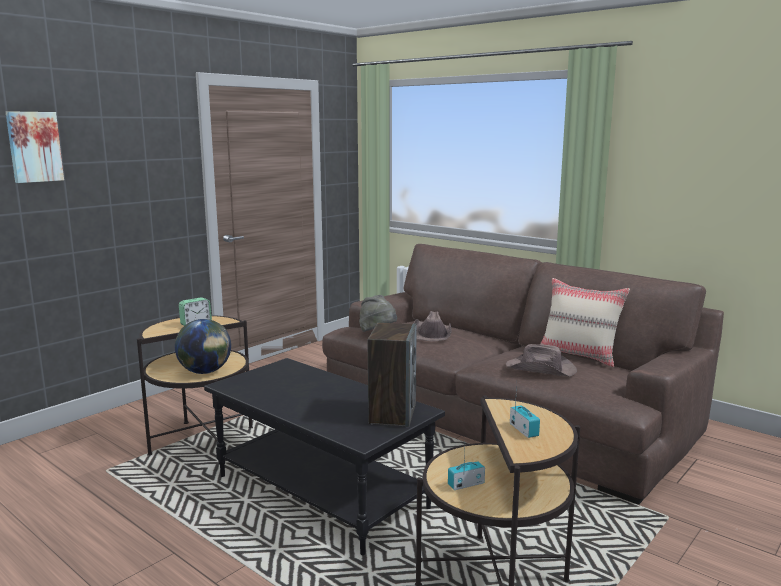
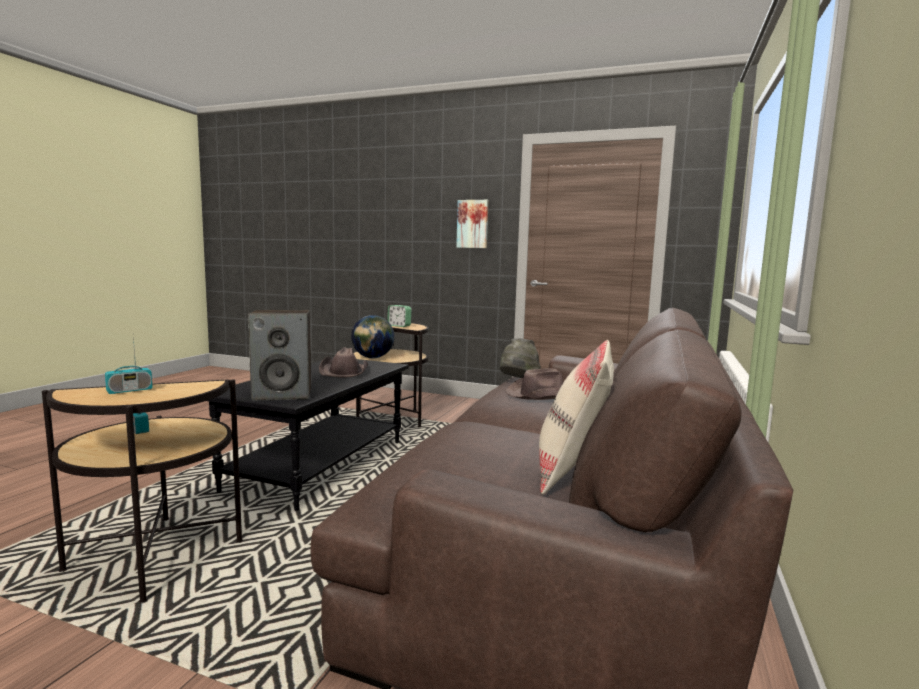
camera: 70 degrees right, 5 degrees down
picture [6,111,64,183] -> picture moved to [456,200,488,248]
brown hat [506,344,577,377] -> brown hat moved to [319,347,368,378]

